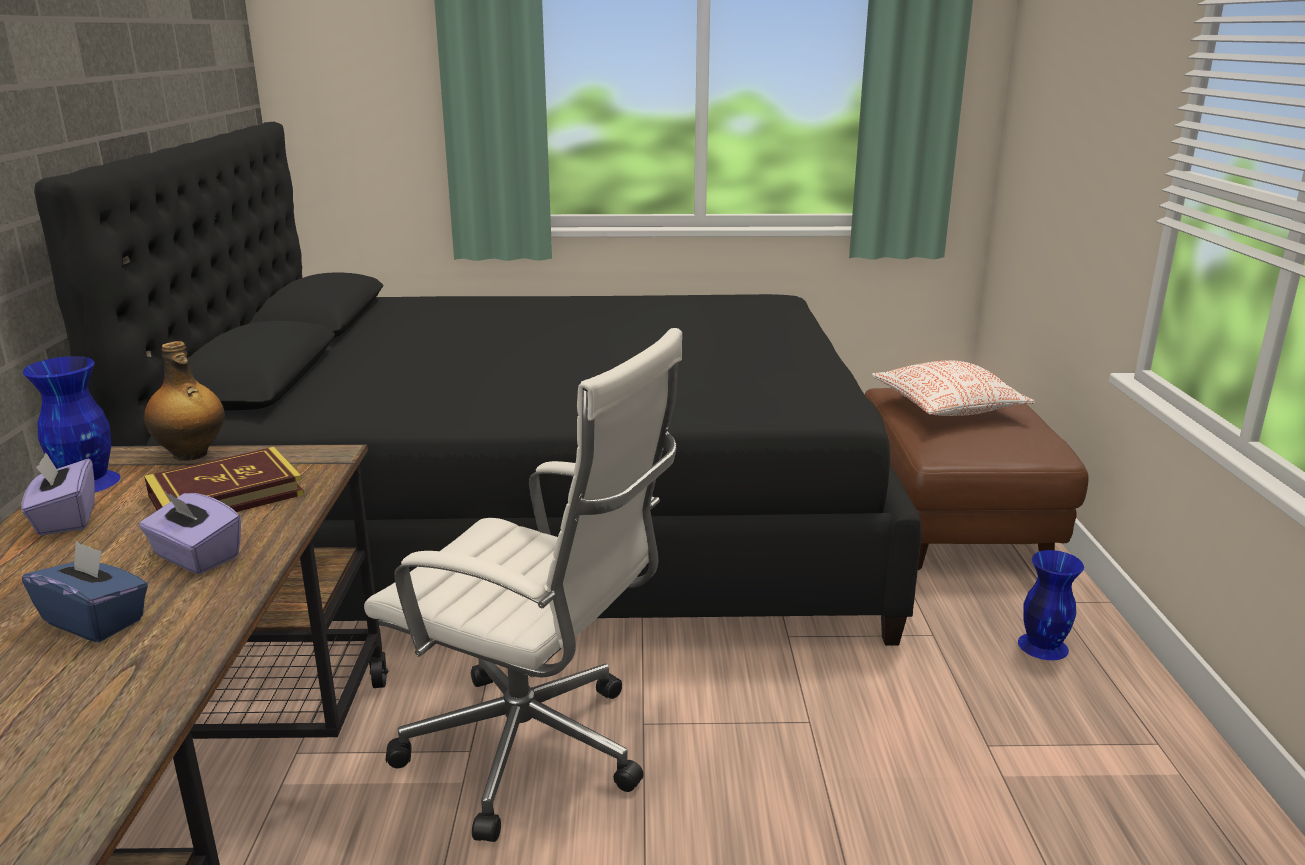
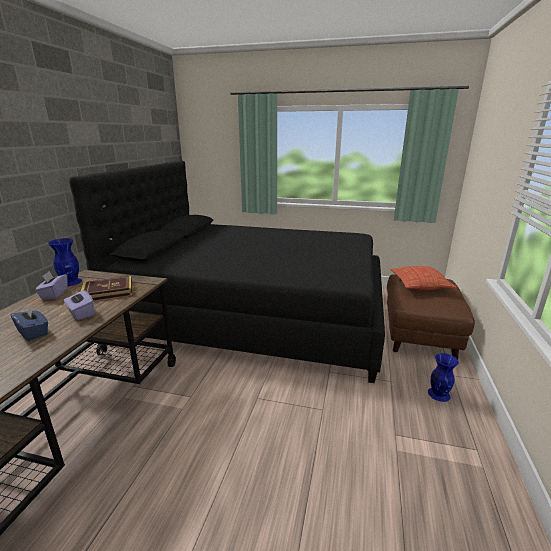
camera: 15 degrees right, 0 degrees up
bottle [144,341,225,461] -> none
white office chair [364,328,682,842] -> none
white pillow [872,360,1035,416] -> orange pillow [390,266,457,290]

